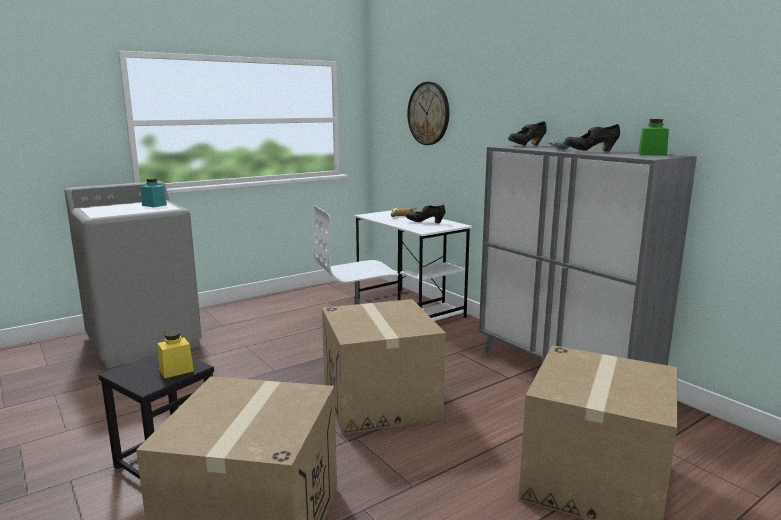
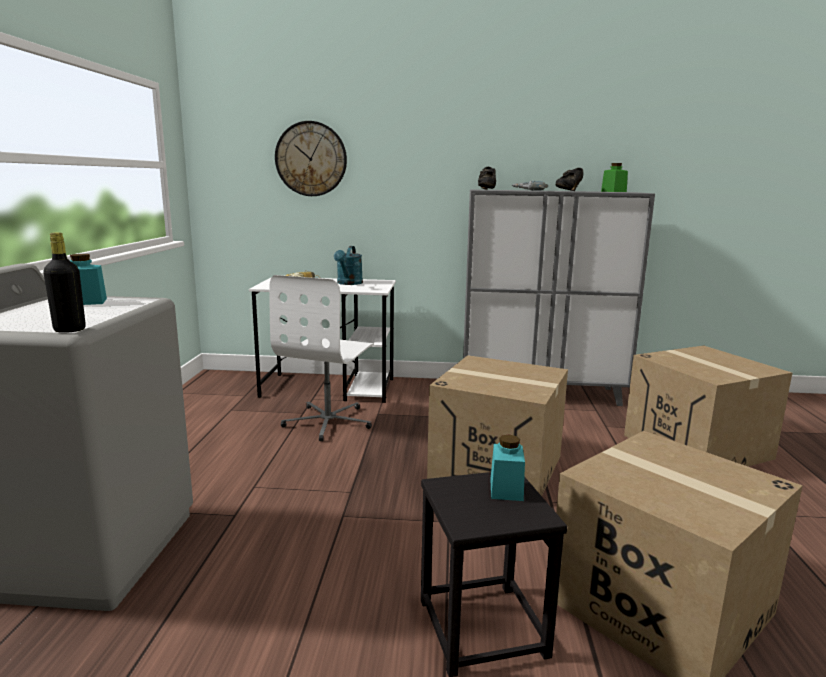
camera: 50 degrees left, 0 degrees up
yellow jar [157,331,194,379] -> turquoise jar [491,435,525,501]
black shoe [406,205,446,223] -> turquoise watering can [334,246,363,285]
none -> black bottle [43,232,86,333]

